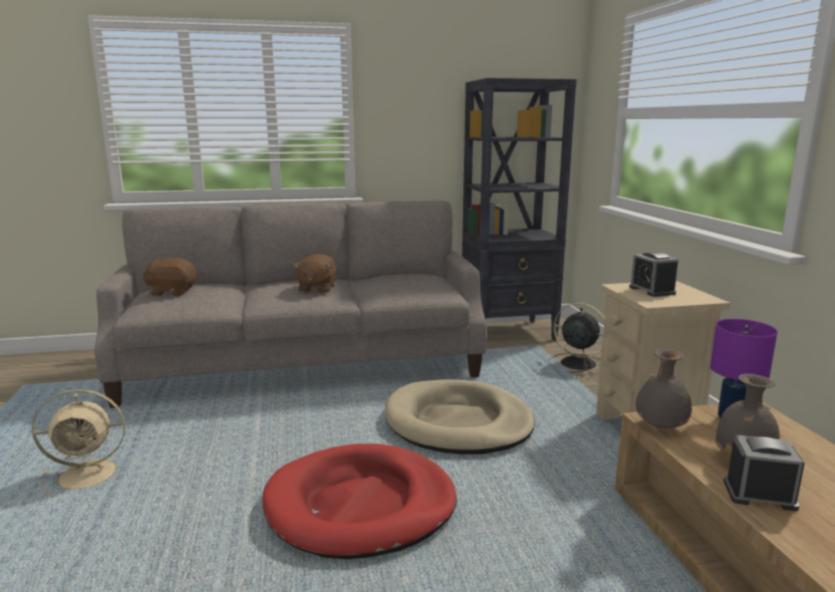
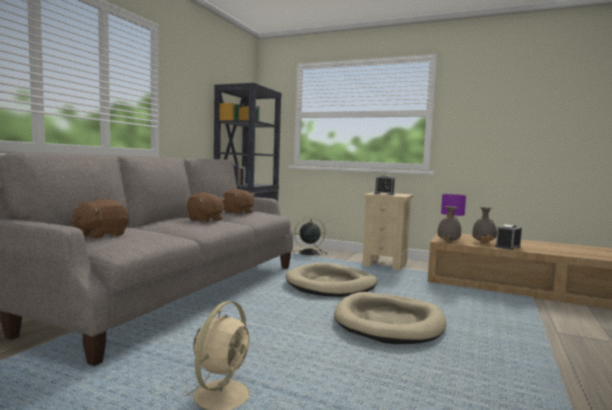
camera: 55 degrees left, 10 degrees down
red dog bed [262,444,457,559] -> beige dog bed [334,292,446,344]
none -> brown plush toy [223,189,255,214]

